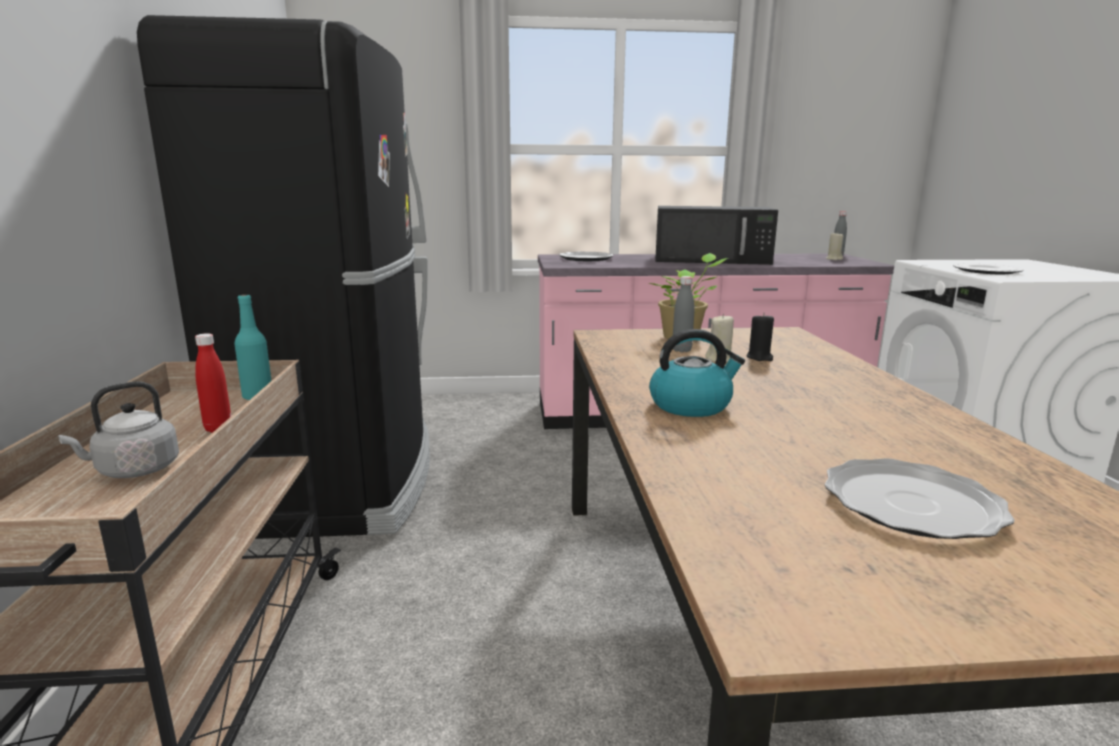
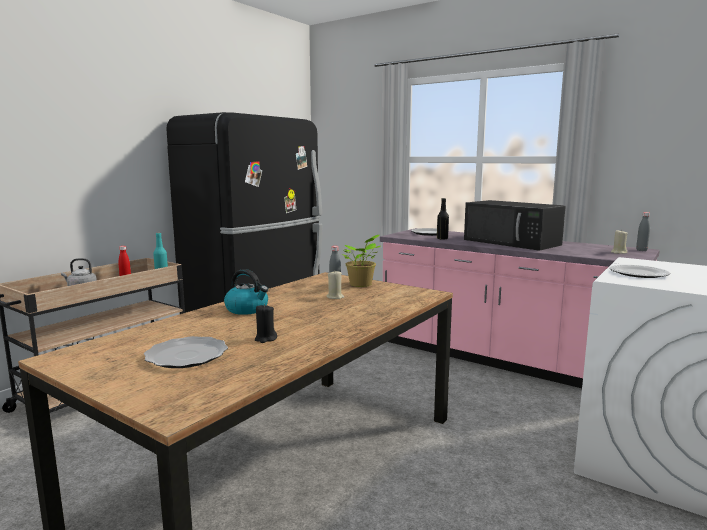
camera: 40 degrees right, 5 degrees down
black candle [746,313,774,361] -> black candle moved to [255,304,277,343]
none -> black bottle [437,198,449,240]

